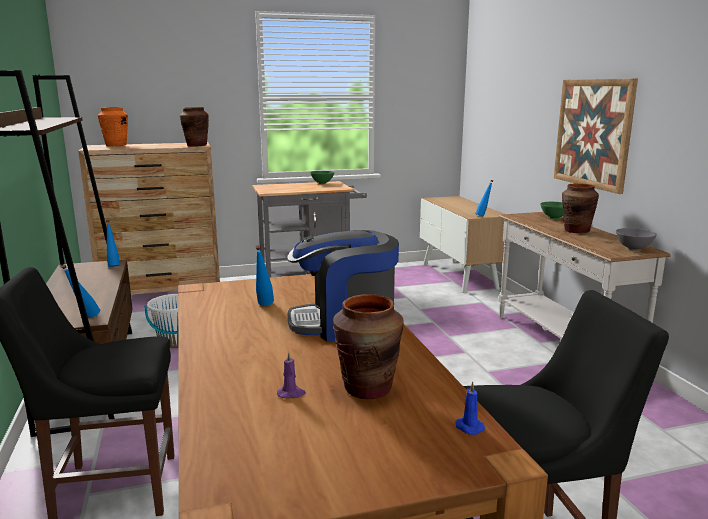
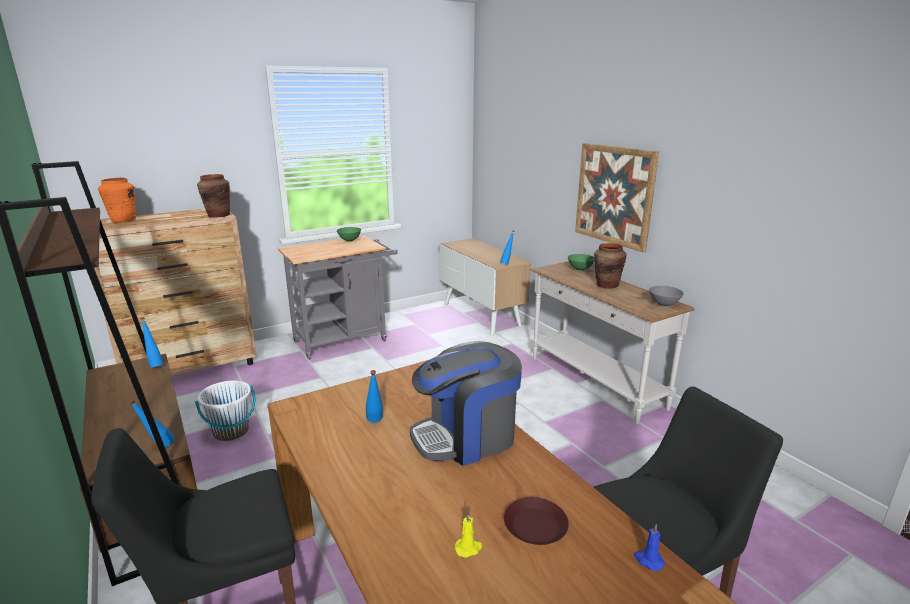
camera: 15 degrees left, 5 degrees up
purple candle [277,352,306,398] -> yellow candle [454,513,482,558]
brown vase [333,294,404,399] -> brown plate [504,497,569,545]

